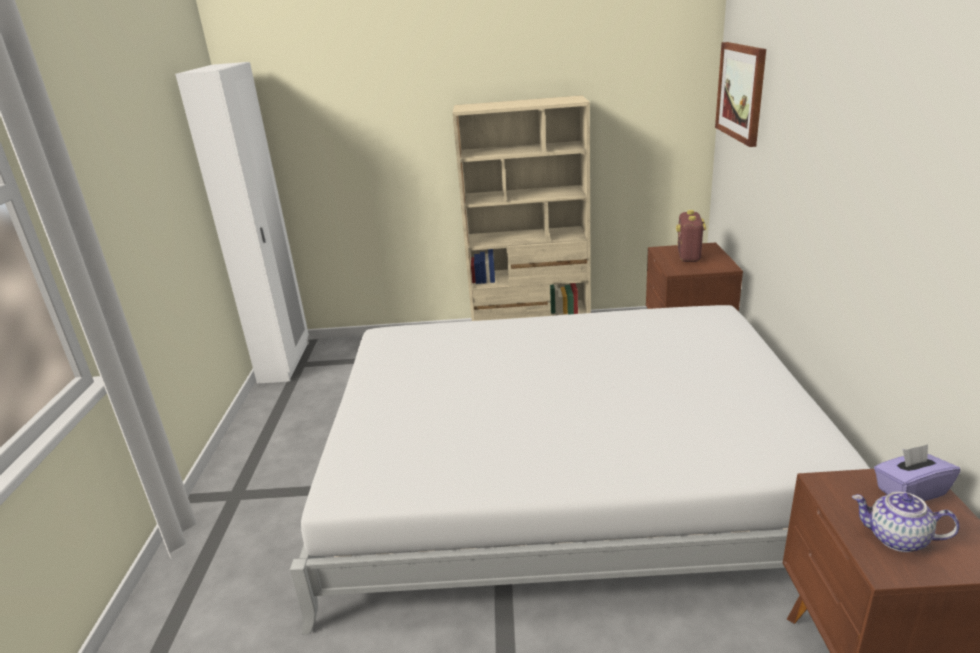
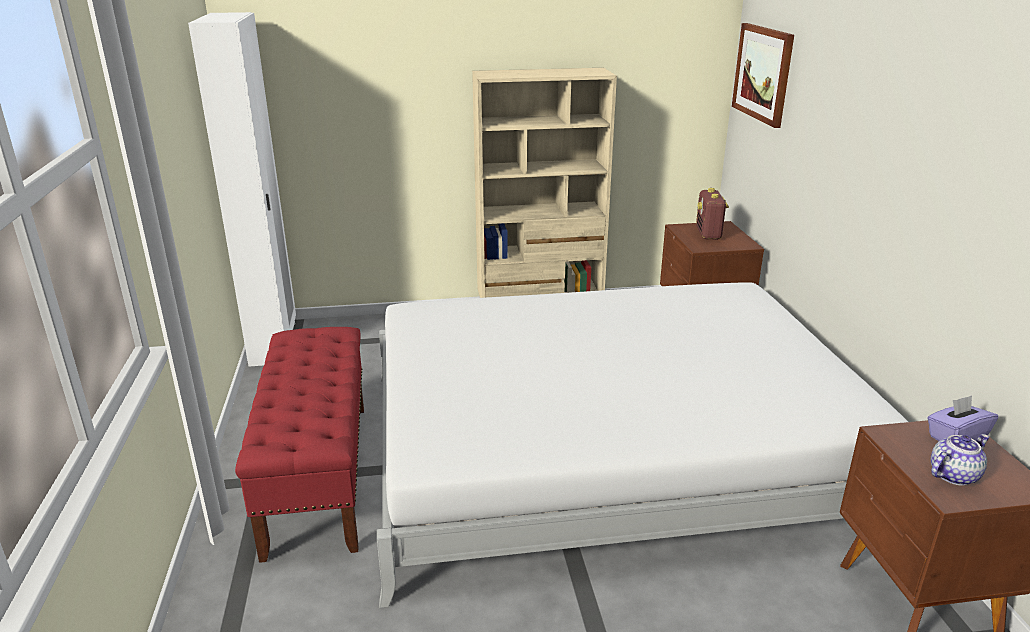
camera: 10 degrees left, 0 degrees up
teapot [852,492,960,552] -> teapot turned 135 degrees clockwise [931,434,989,485]
none -> red bench [235,327,364,563]

